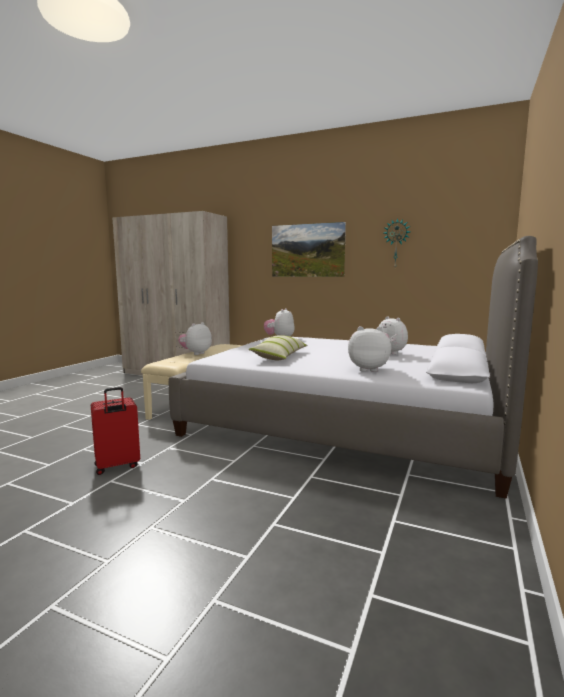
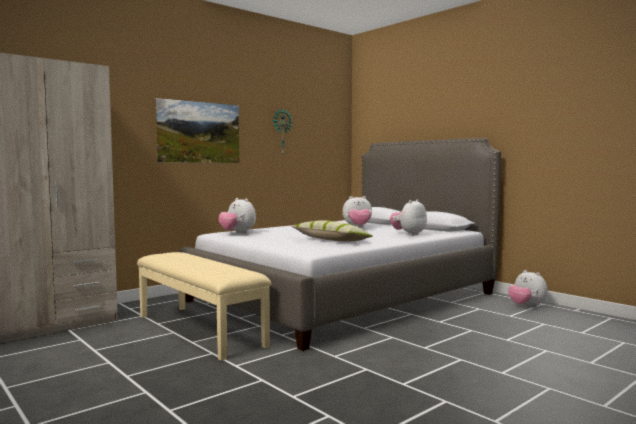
camera: 65 degrees left, 5 degrees down
red suitcase [91,387,140,475] -> none
plush toy [178,322,212,355] -> plush toy moved to [508,270,548,308]

